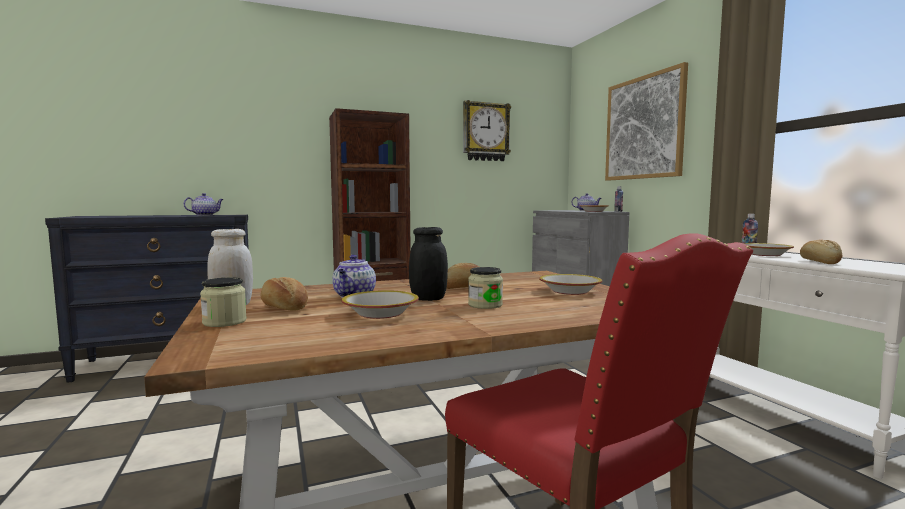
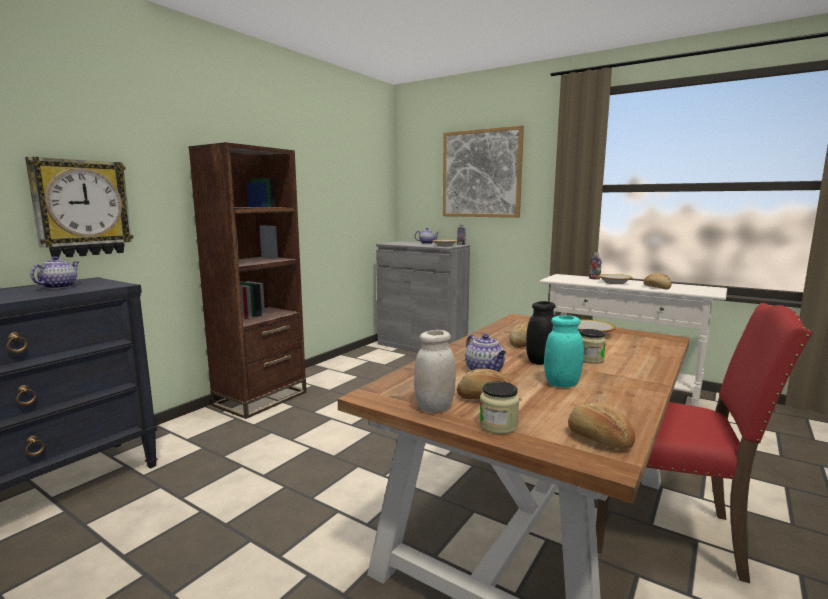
camera: 35 degrees left, 5 degrees up
bowl [341,290,419,319] -> turquoise jar [544,315,584,387]
wall clock [463,100,511,161] -> wall clock moved to [25,157,134,257]
none -> bread [568,403,635,449]

